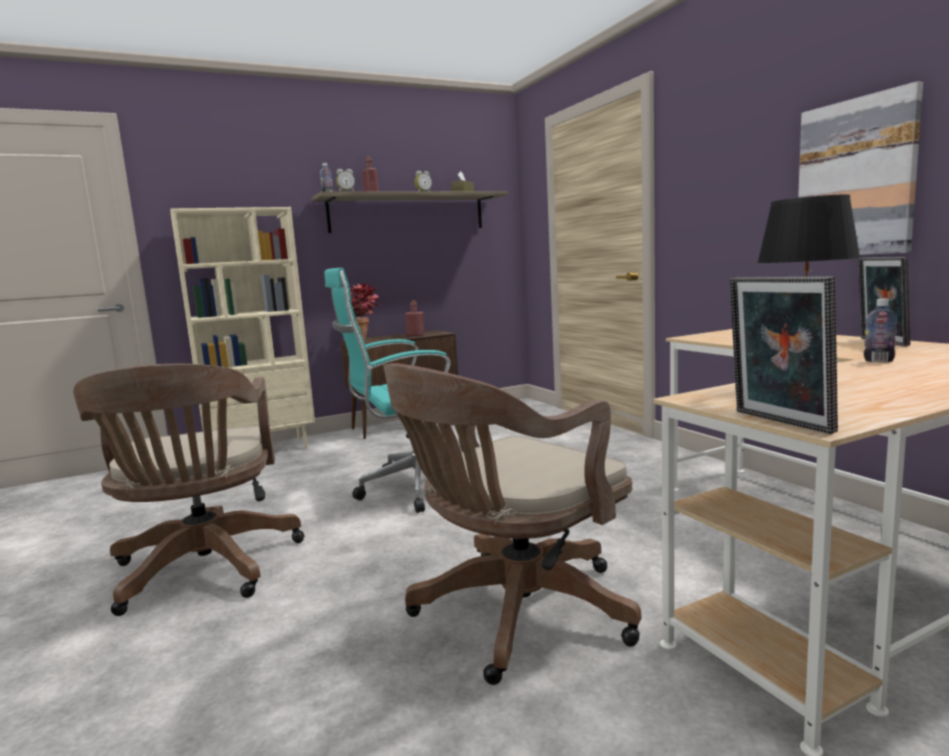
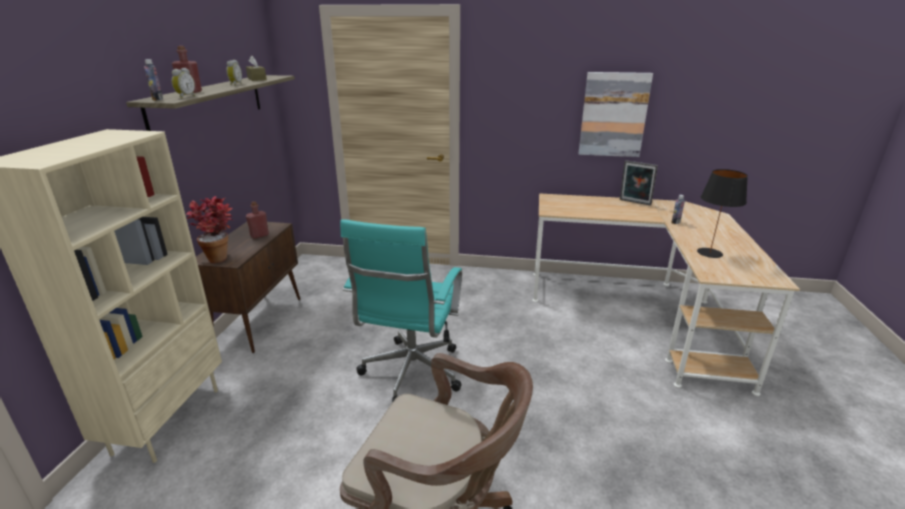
camera: 55 degrees left, 15 degrees up
brown office chair [383,363,641,685] -> none
picture frame [730,276,838,434] -> none

